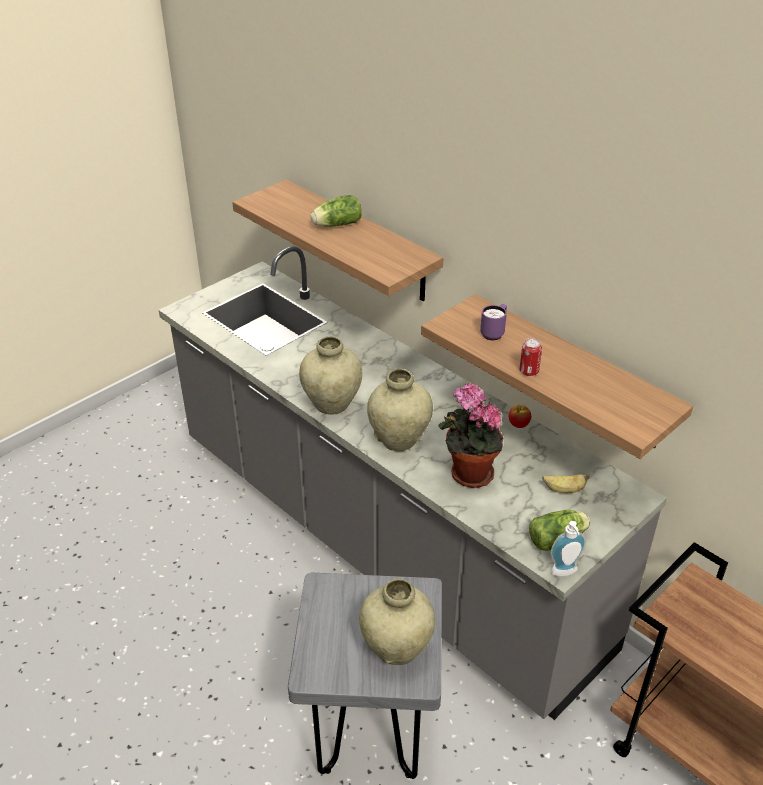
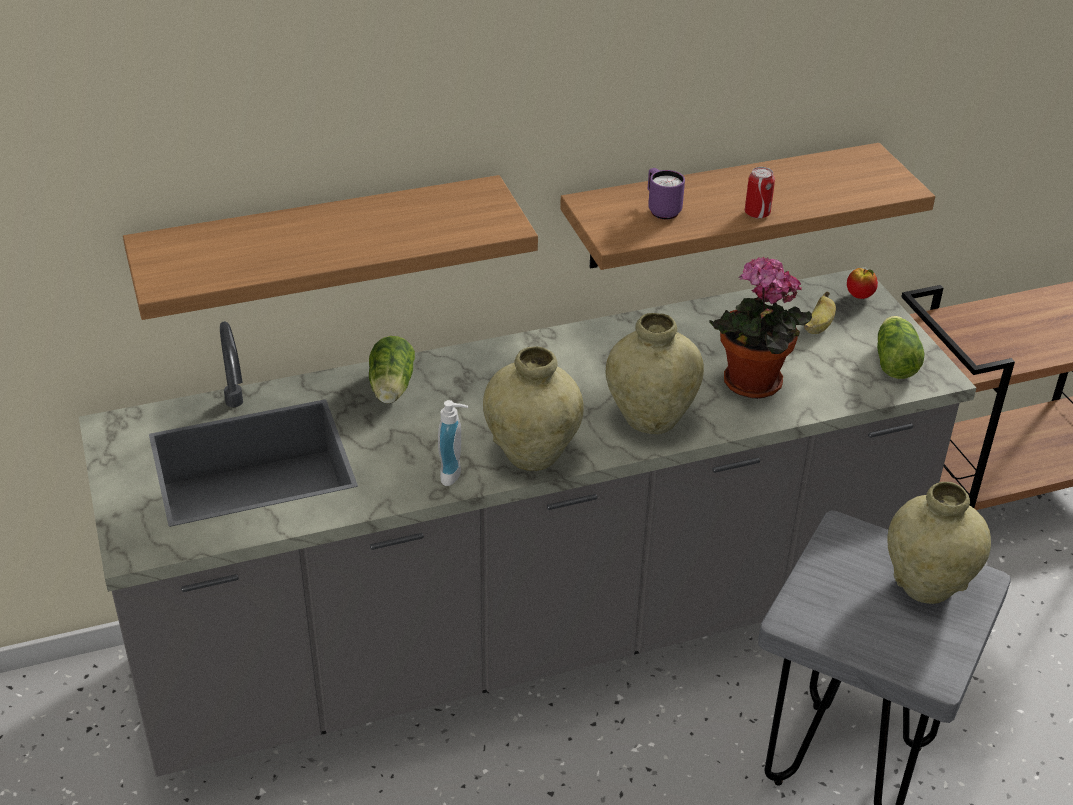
camera: 65 degrees left, 0 degrees up
lettuce [311,195,362,227] -> lettuce moved to [369,336,415,404]
apple [509,405,531,428] -> apple moved to [847,268,878,299]
soap dispenser [551,521,586,576] -> soap dispenser moved to [438,400,468,486]

